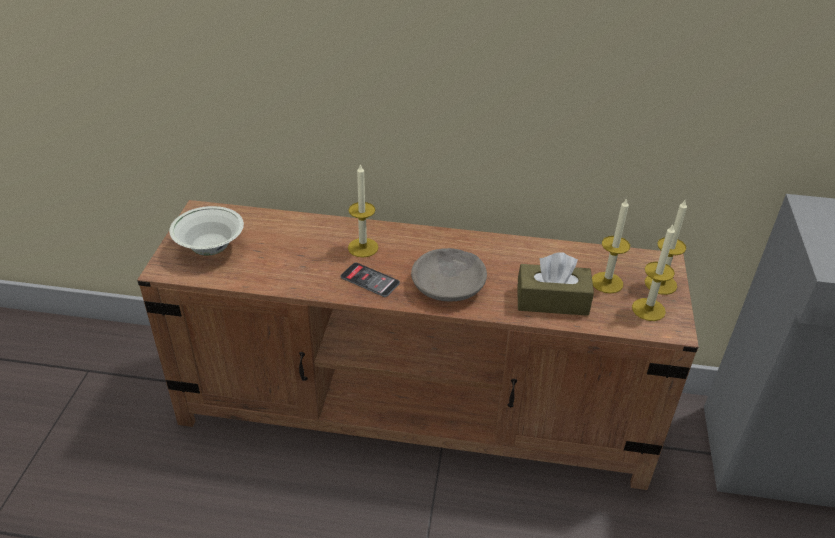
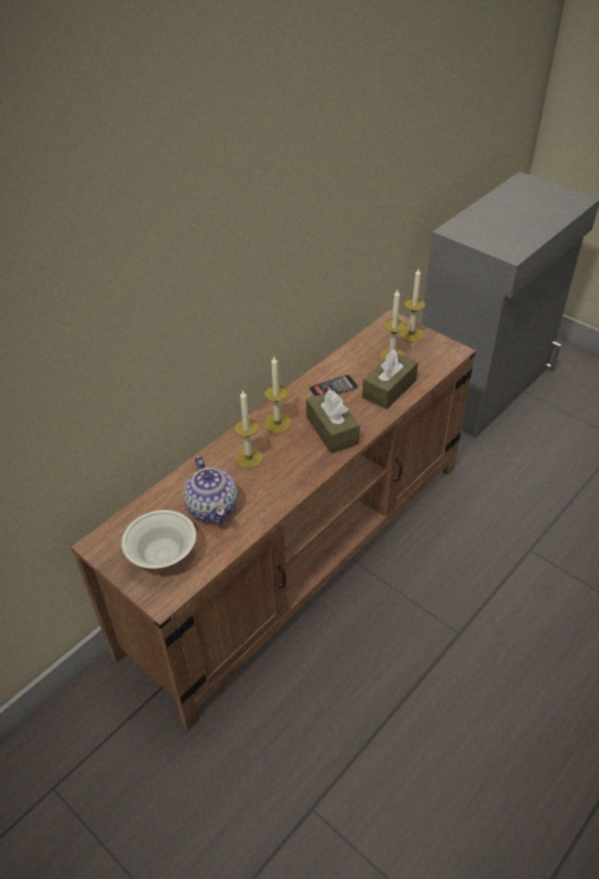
camera: 55 degrees left, 5 degrees up
phone [341,262,400,297] -> phone moved to [309,375,358,396]
grey bowl [411,248,487,301] -> brown tissue box [306,389,360,453]
candle [632,225,675,321] -> candle moved to [264,357,291,433]
none -> teapot [183,456,238,525]

